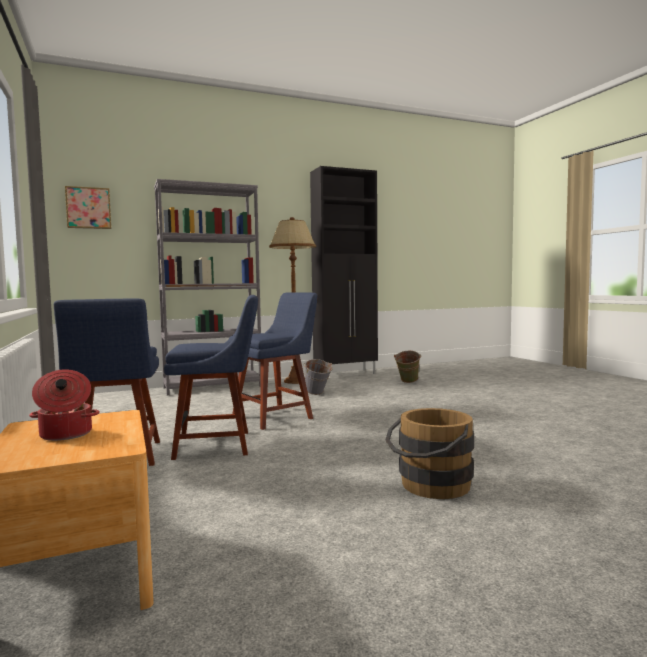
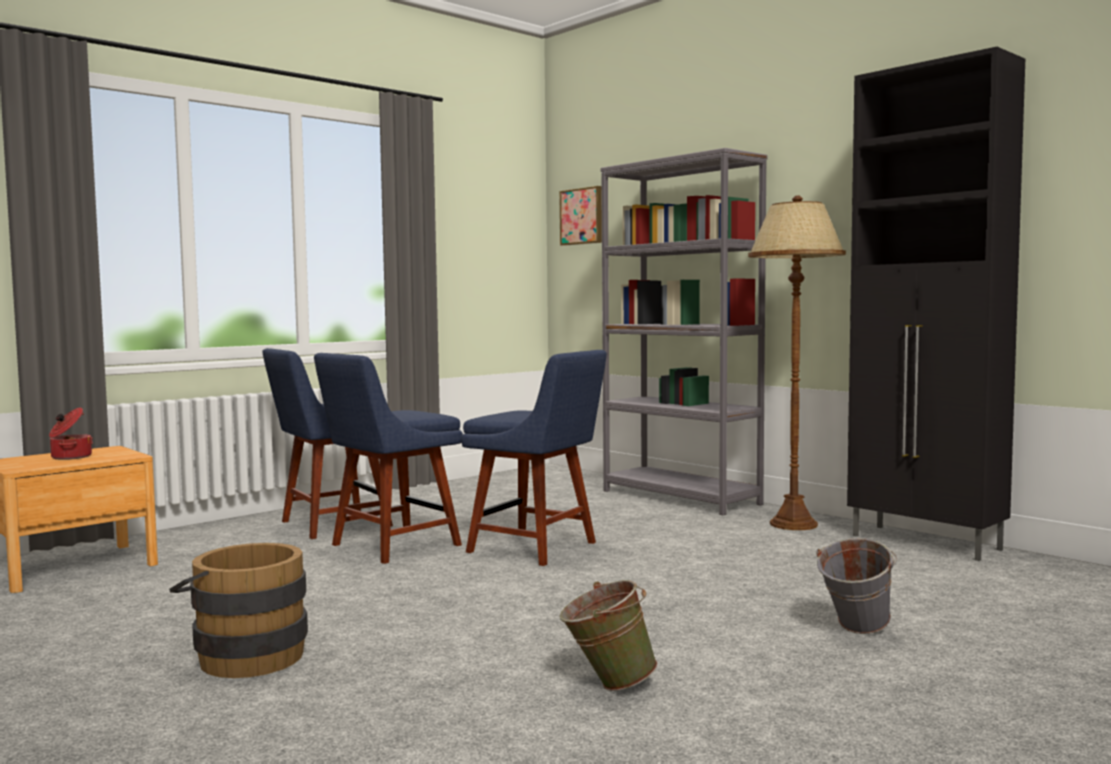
camera: 70 degrees right, 0 degrees up
blue chair [164,295,258,460] -> blue chair turned 75 degrees clockwise [314,353,463,564]
grey bucket [303,359,332,395] -> grey bucket moved to [816,538,897,634]
green bucket [394,351,421,383] -> green bucket moved to [559,580,658,691]

